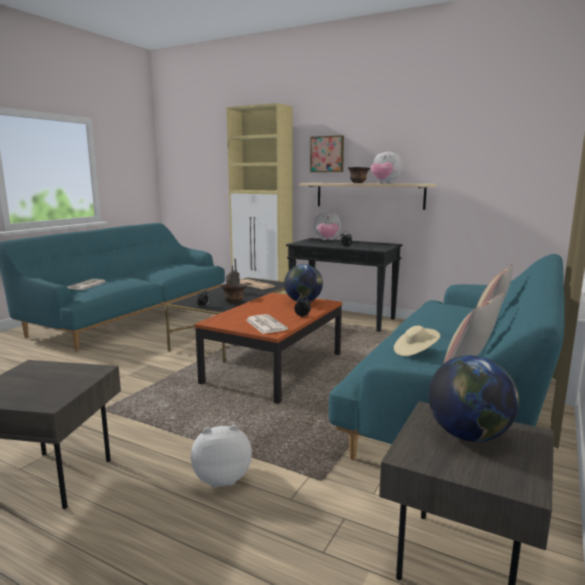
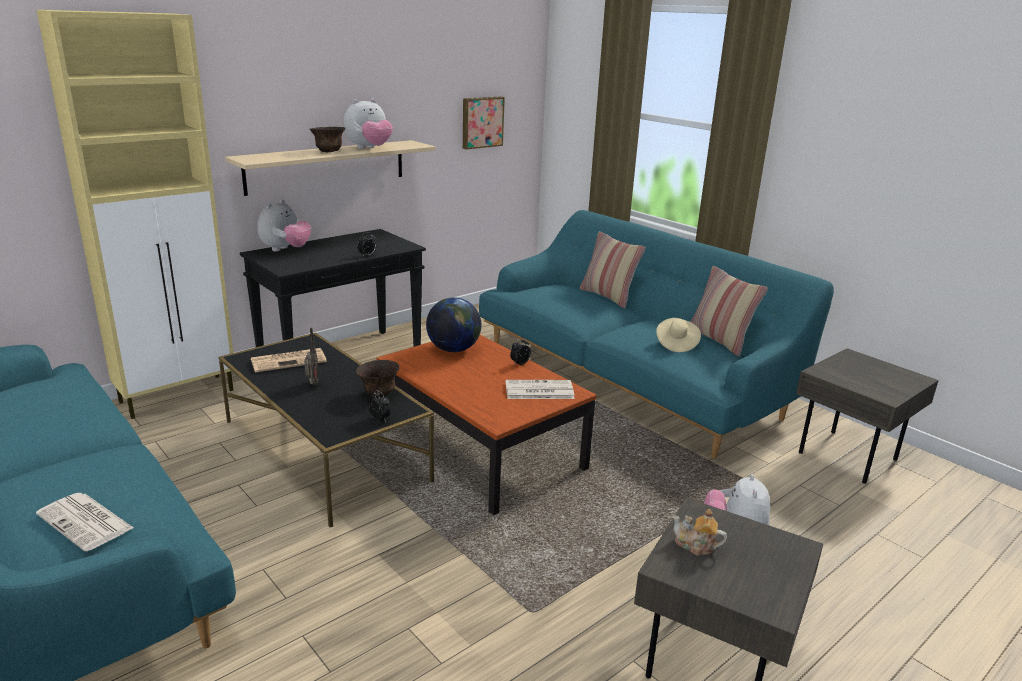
camera: 70 degrees left, 10 degrees up
picture [310,135,344,172] -> picture moved to [463,97,505,149]
globe [428,355,519,442] -> none
none -> teapot [673,509,727,555]

